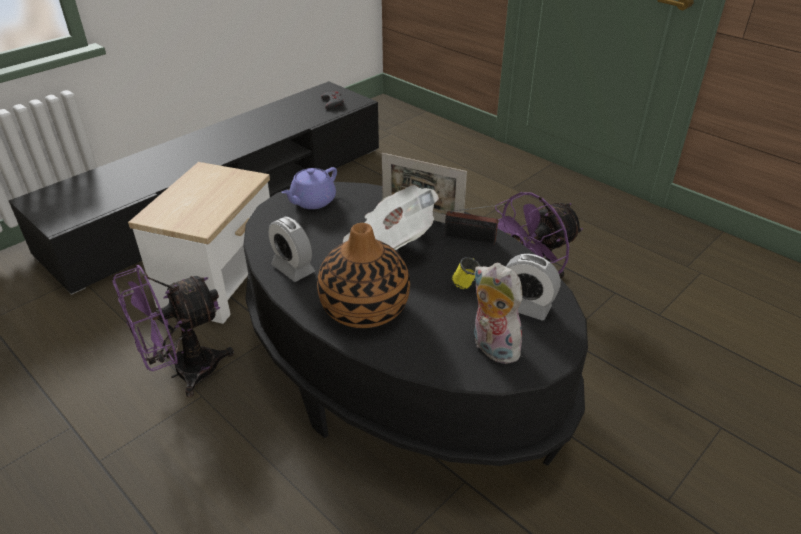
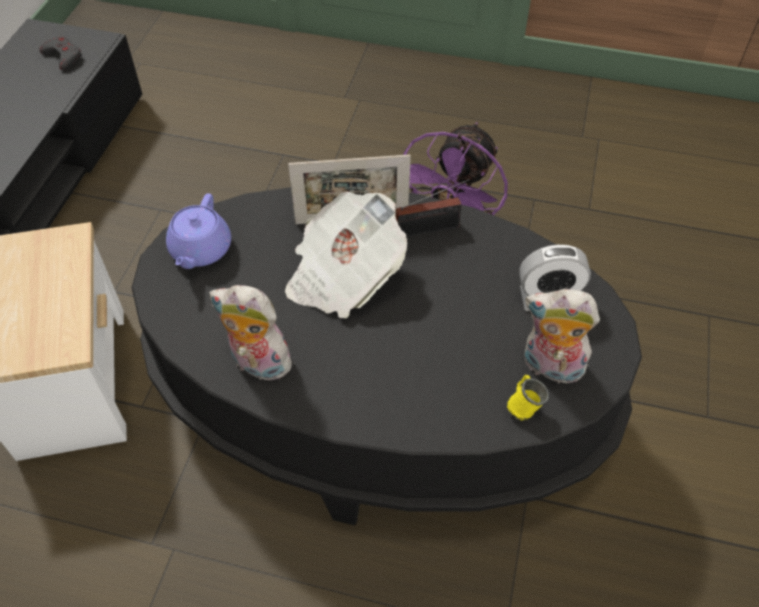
camera: 30 degrees left, 15 degrees up
purple fan [113,265,234,397] -> none
alarm clock [268,217,315,282] -> plush toy [209,285,299,380]
vase [317,223,410,328] -> none
yellow mug [452,257,480,289] -> yellow mug moved to [507,374,549,420]

